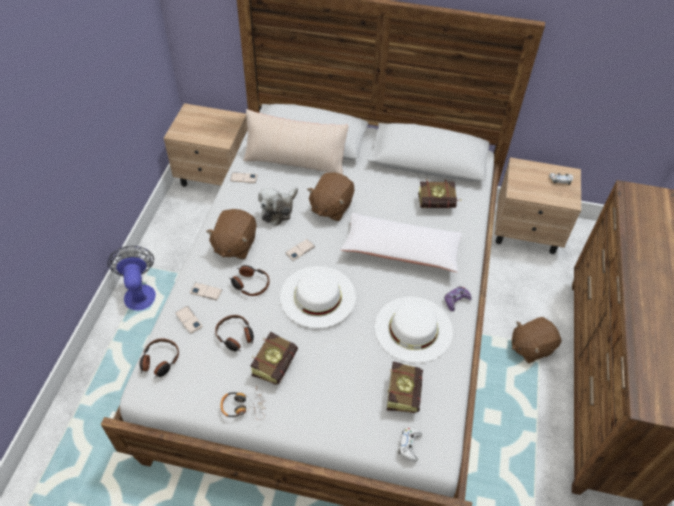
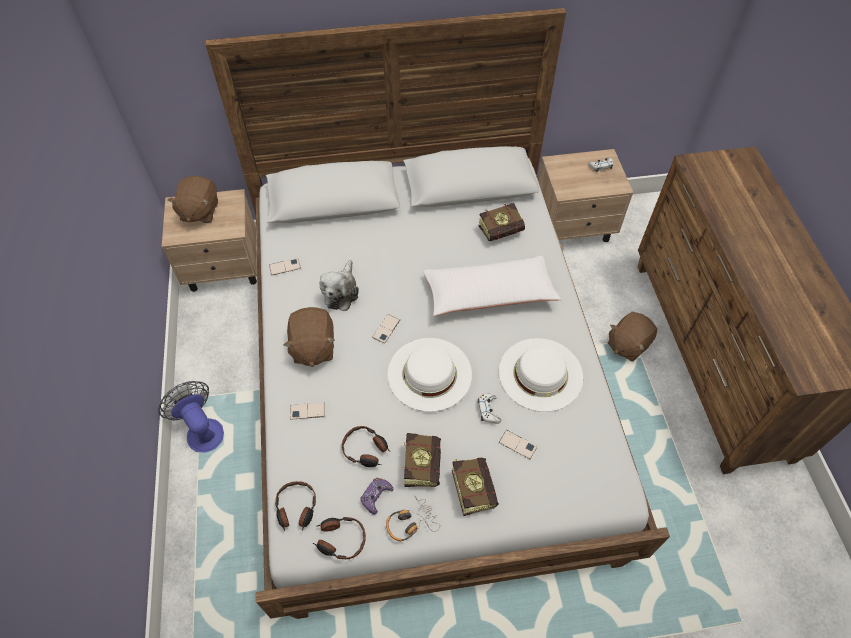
camera: 20 degrees left, 5 degrees up
phone [175,306,203,334] -> phone moved to [499,430,537,459]
headphones [229,265,270,296] -> headphones moved to [313,517,366,559]
beige pillow [243,109,349,175] -> none
brown plush toy [307,173,354,221] -> brown plush toy moved to [168,176,218,223]
book [387,361,423,413] -> book moved to [452,457,499,516]
white game controller [399,428,422,462] -> white game controller moved to [478,393,501,424]
purple game controller [444,286,472,311] -> purple game controller moved to [360,478,393,515]

